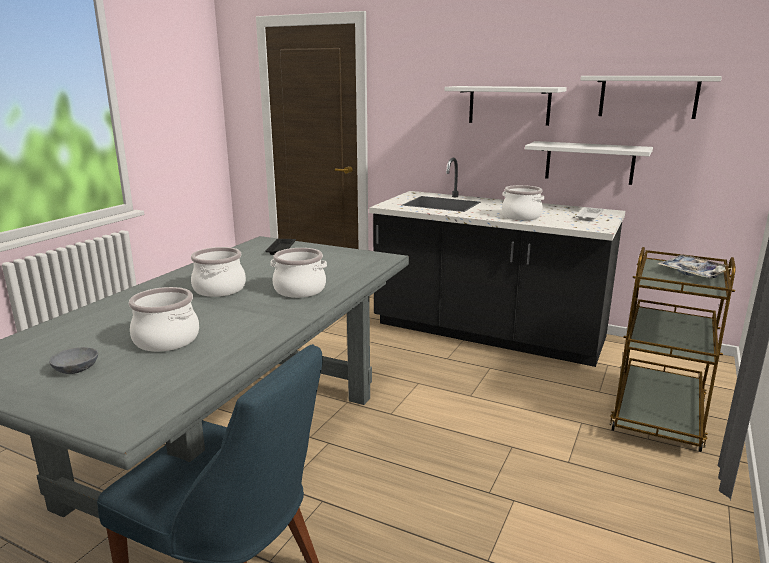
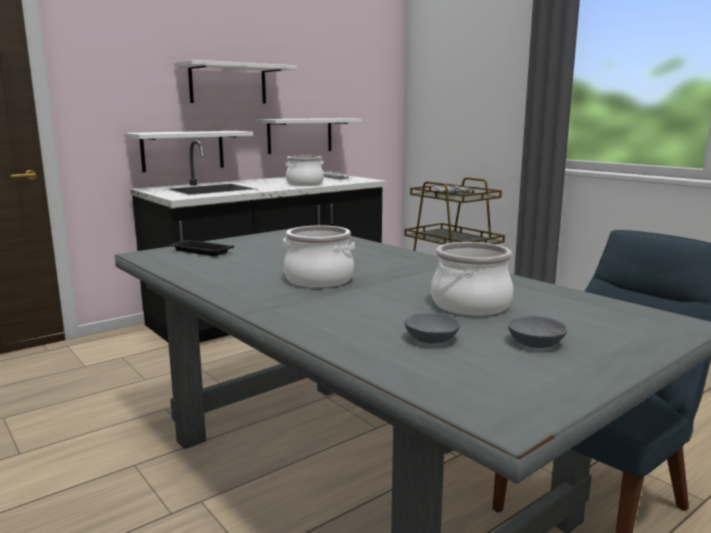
camera: 65 degrees left, 5 degrees down
cooking pot [271,248,327,298] -> none
white shelf [580,76,722,119] -> white shelf moved to [124,131,253,172]
none -> grey bowl [404,313,460,344]

